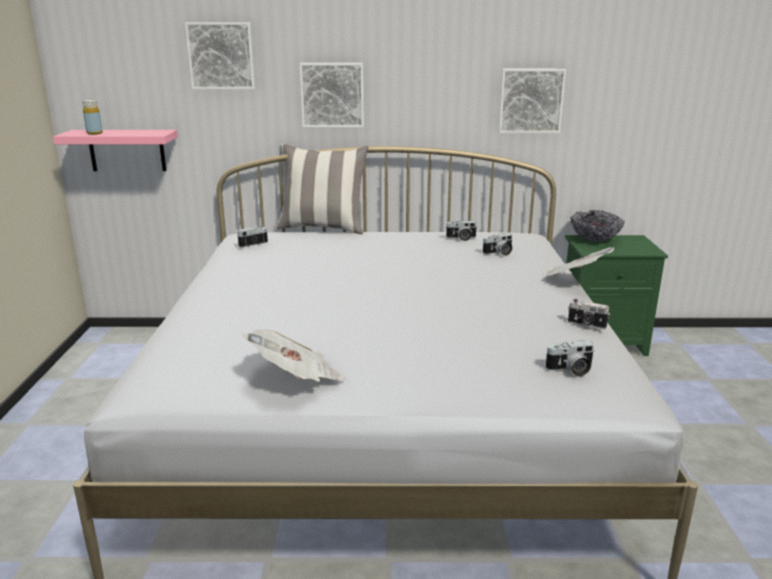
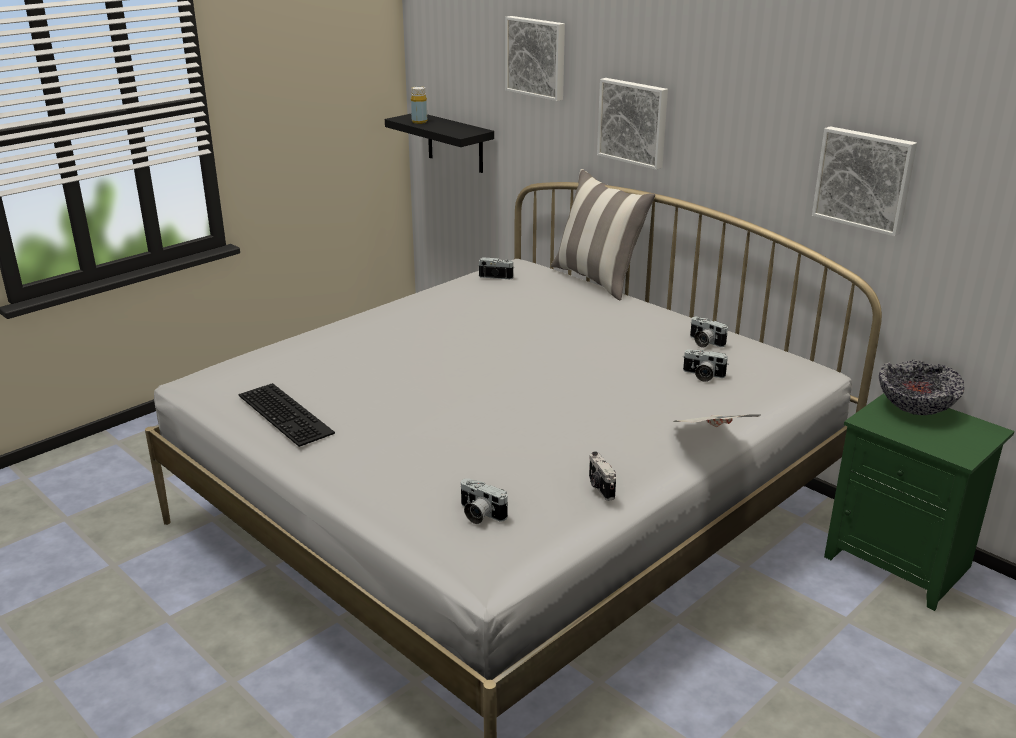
camera: 45 degrees right, 5 degrees up
pink shelf [53,130,178,171] -> black shelf [385,114,494,173]
newspaper [243,330,345,382] -> keyboard [238,383,335,447]

